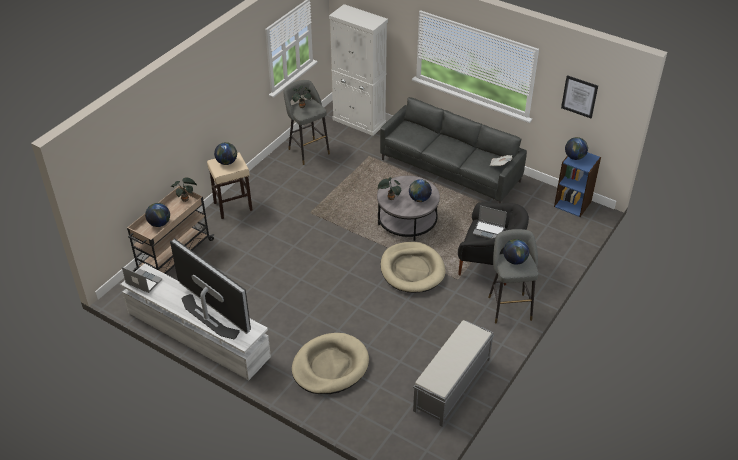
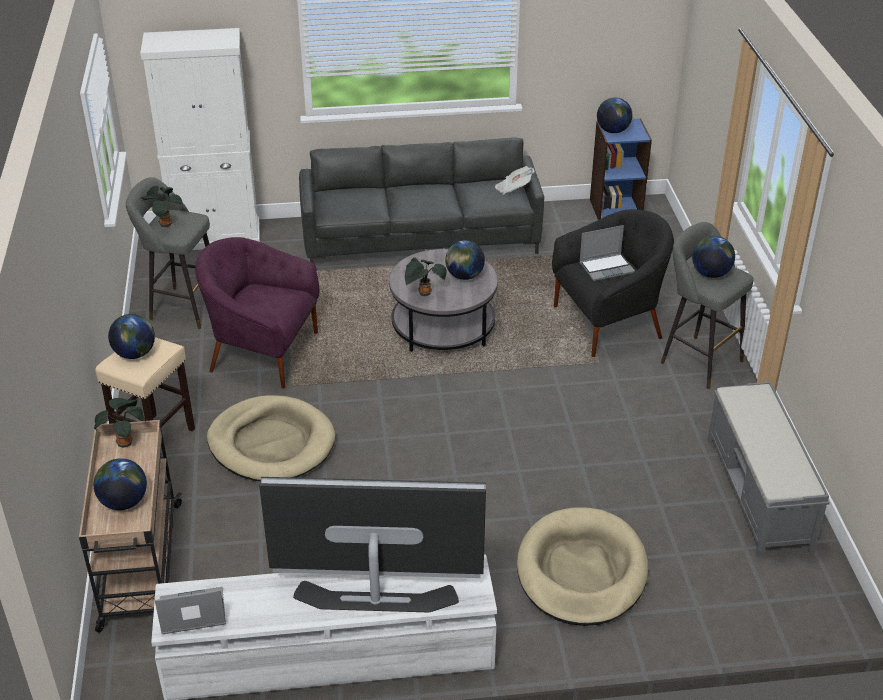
camera: 40 degrees left, 5 degrees down
beige dog bed [380,242,445,293] -> beige dog bed moved to [207,395,335,481]
picture [561,75,598,118] -> none
none -> purple armchair [195,237,319,389]

